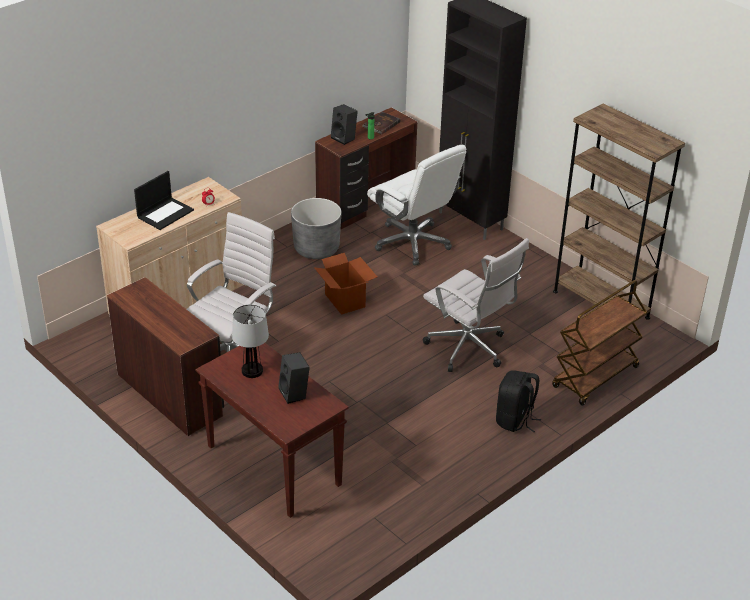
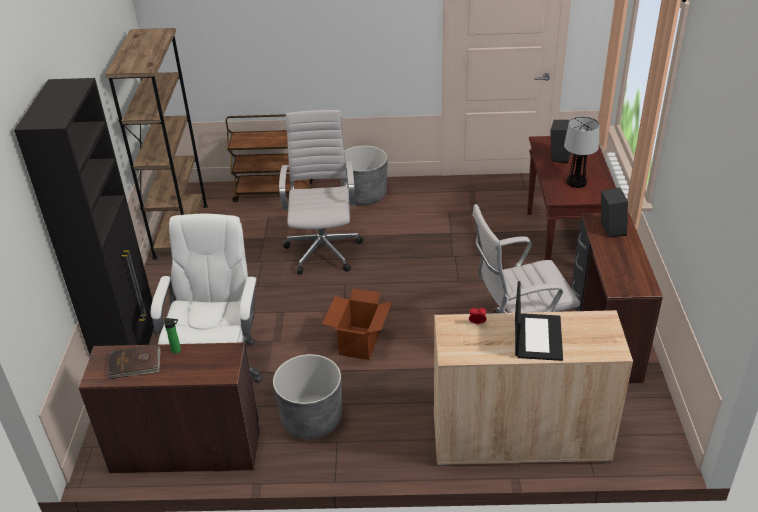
camera: 135 degrees left, 0 degrees up
laptop [134,171,194,230] -> laptop turned 105 degrees clockwise [515,281,563,361]
black speaker [331,104,358,145] -> black speaker moved to [601,188,628,237]
black backpack [496,370,541,432] -> grey planter [341,145,388,205]

